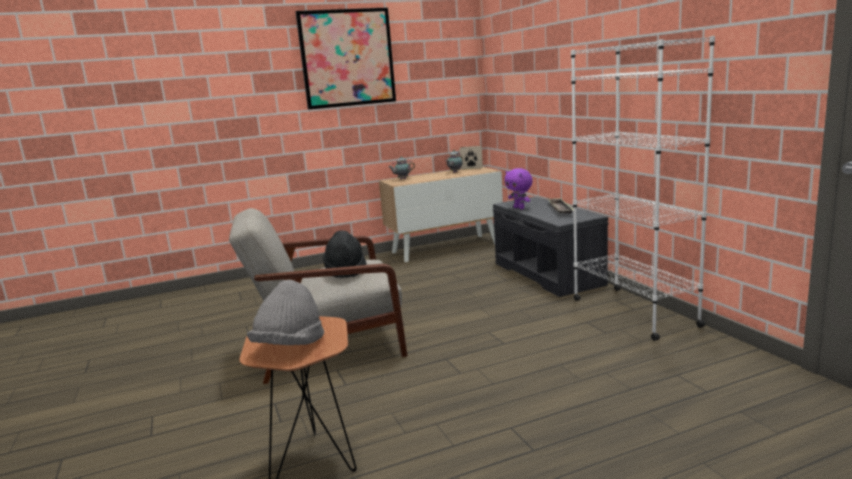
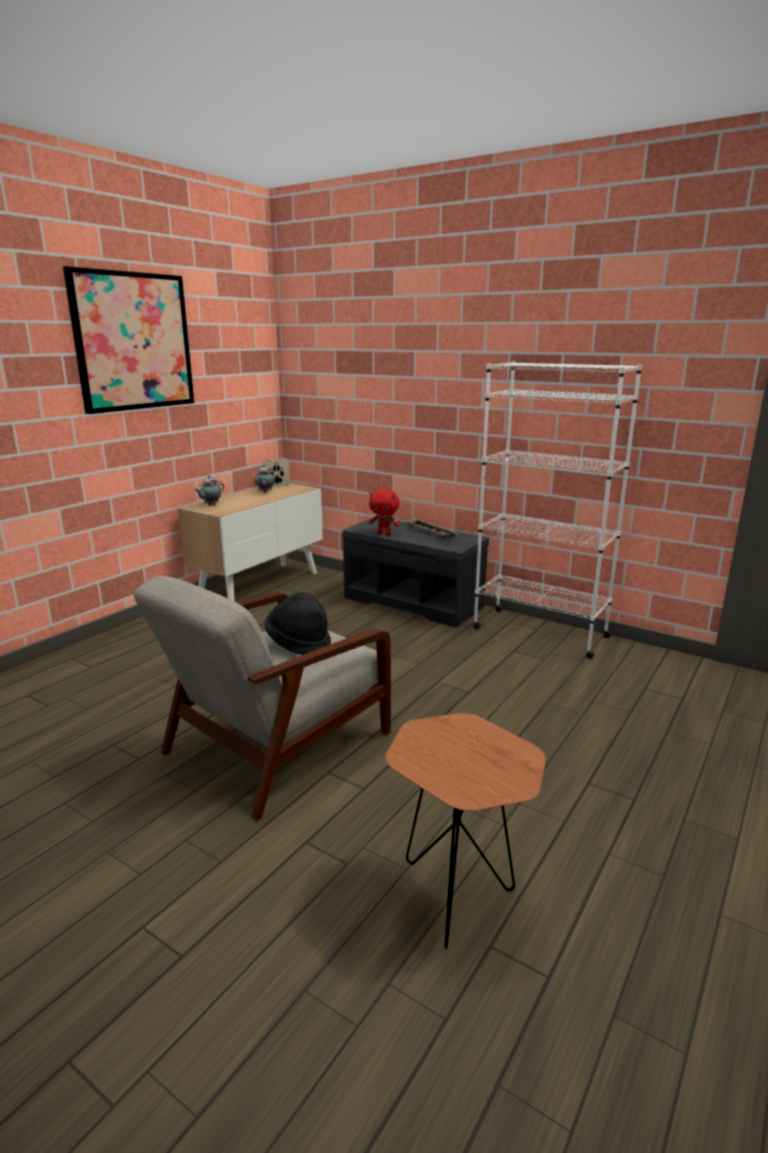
camera: 35 degrees left, 5 degrees up
grey hat [247,280,324,345] -> none
purple plush toy [505,168,533,209] -> red plush toy [369,489,400,535]

